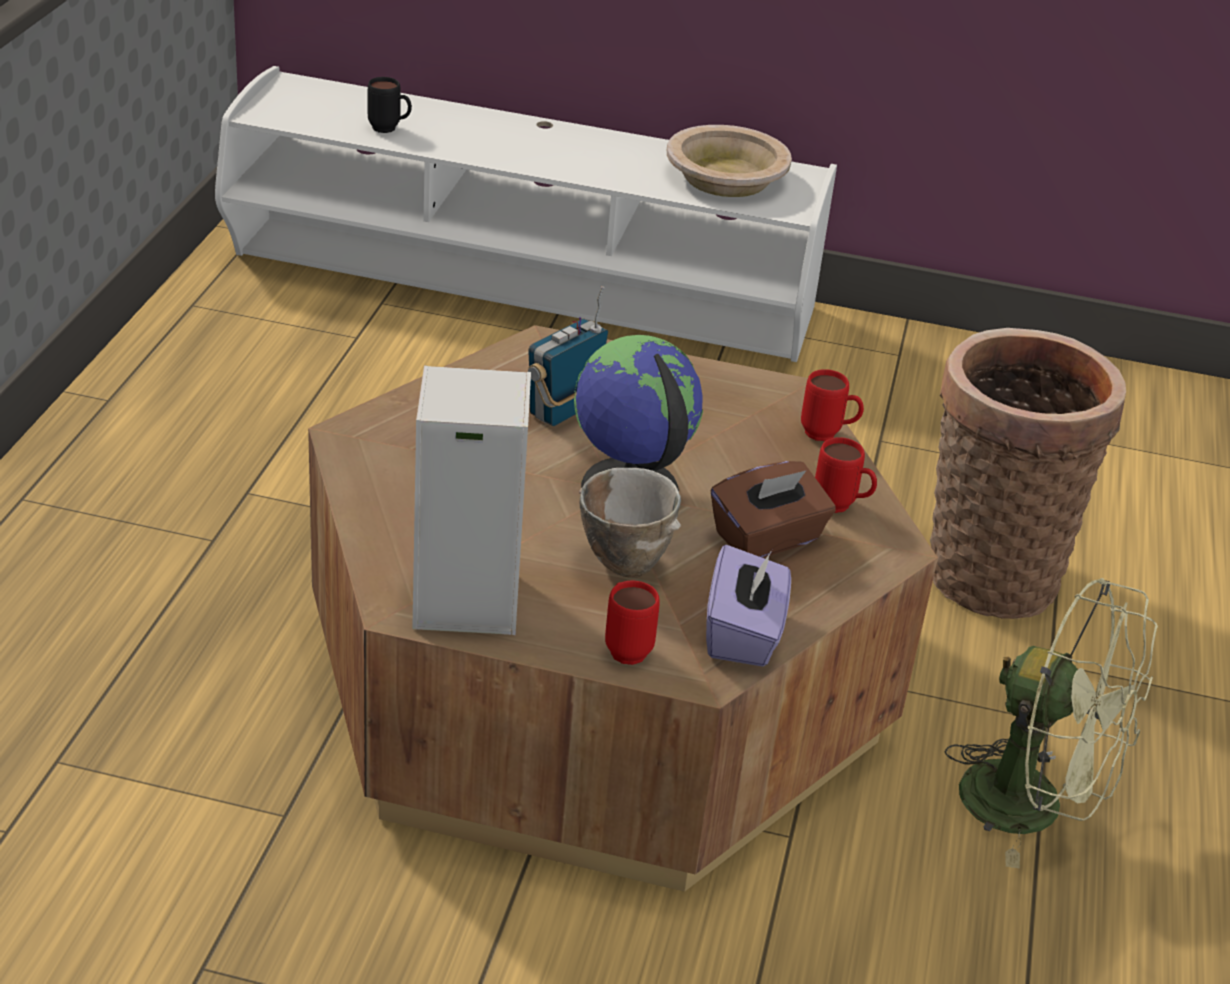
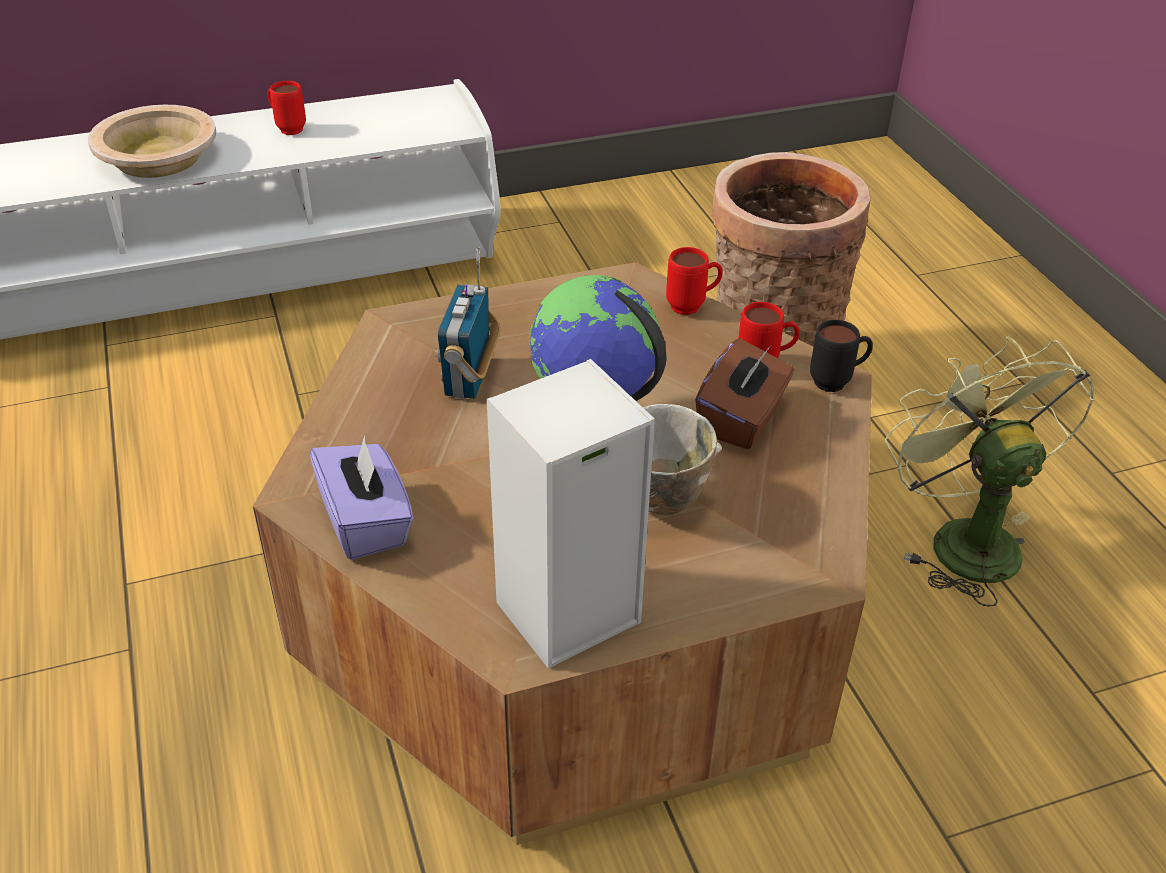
camera: 30 degrees left, 5 degrees up
black mug [368,77,412,133] -> black mug moved to [810,320,873,392]
red mug [605,581,660,665] -> red mug moved to [267,81,306,135]
beige bowl [667,125,792,197] -> beige bowl moved to [88,105,216,178]
purple tissue box [706,545,791,667] -> purple tissue box moved to [310,435,413,560]
green fan [945,578,1158,869] -> green fan turned 105 degrees counterclockwise [885,337,1095,607]

